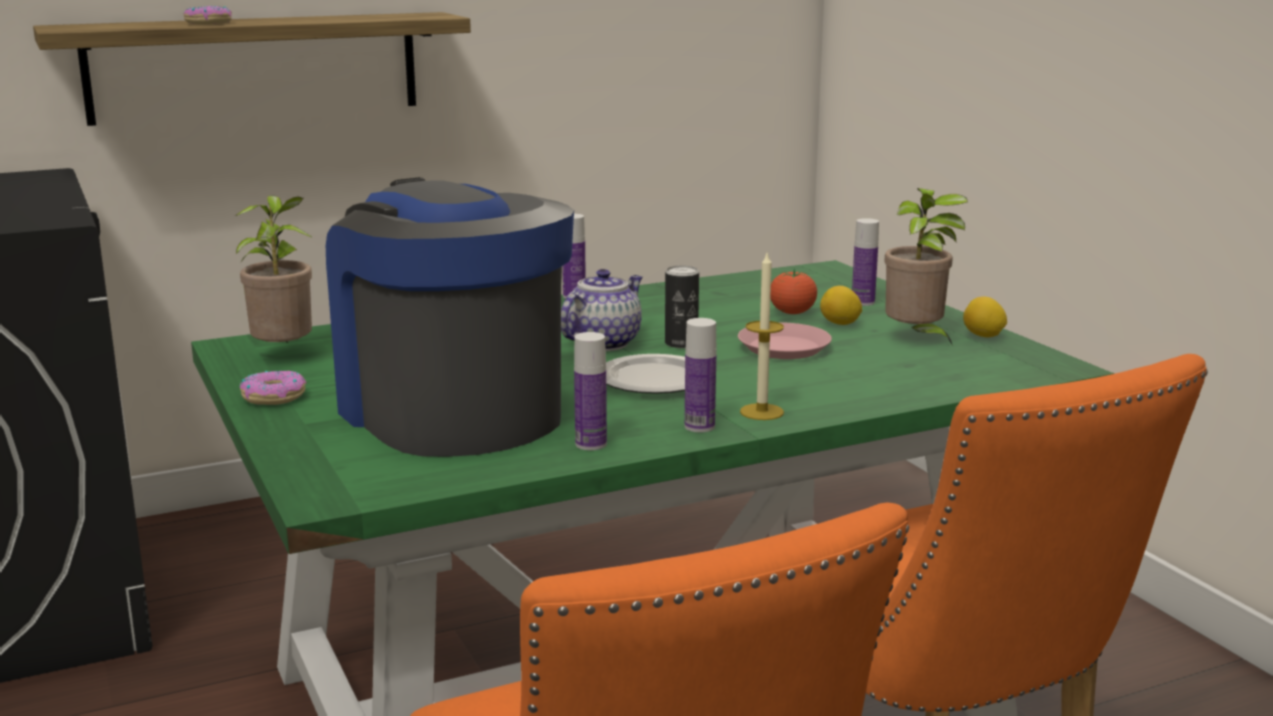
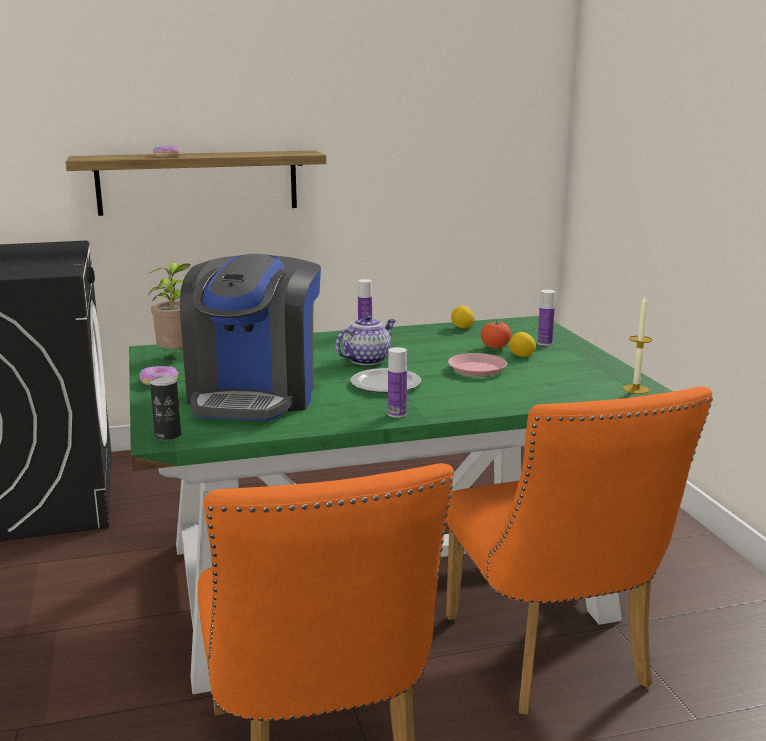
camera: 10 degrees right, 0 degrees up
coffee machine [326,177,574,457] -> coffee machine turned 150 degrees counterclockwise [180,254,321,421]
bottle [574,332,607,450] -> none
can [665,265,699,348] -> can moved to [150,376,181,440]
candle [740,253,784,420] -> candle moved to [623,296,652,394]
potted plant [884,188,968,346] -> none
lemon [963,296,1007,337] -> lemon moved to [451,306,475,328]

